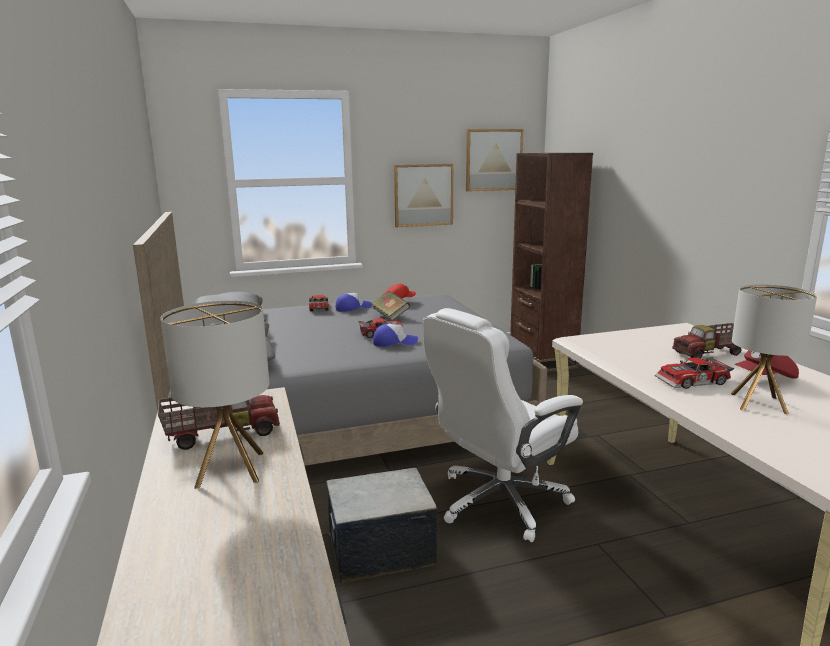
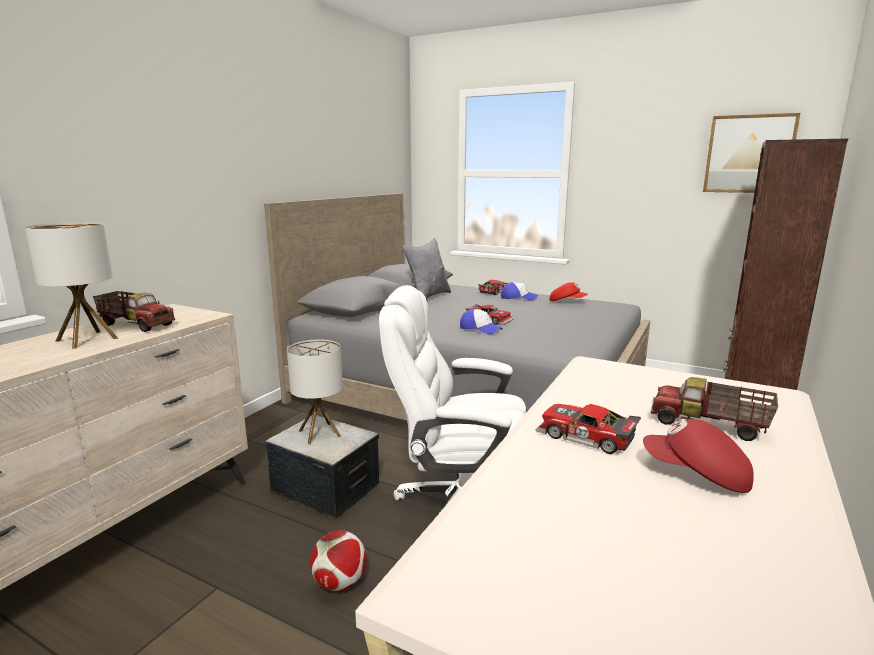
camera: 45 degrees right, 0 degrees up
book [372,291,410,321] -> none
picture [394,164,453,227] -> none
table lamp [731,284,817,415] -> table lamp moved to [287,340,343,445]
none -> football [310,530,367,591]
none -> grey pillow [402,238,451,299]

